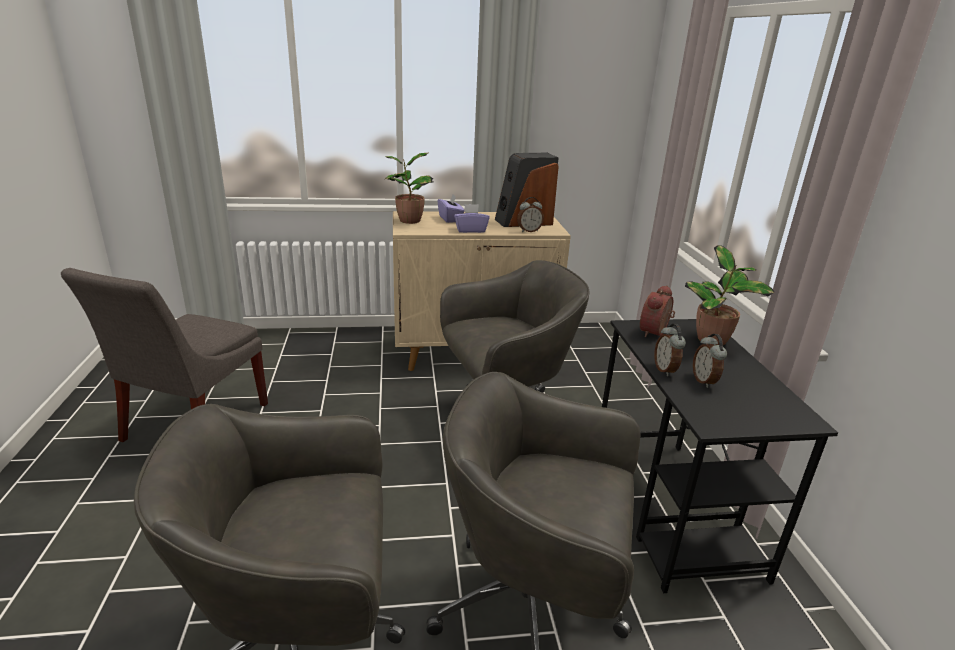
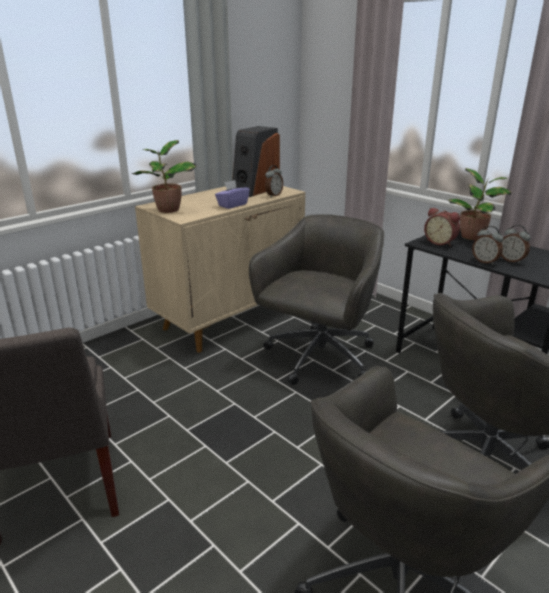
camera: 35 degrees left, 0 degrees up
purple tissue box [438,195,465,223] -> none
alarm clock [640,285,675,337] -> alarm clock turned 45 degrees counterclockwise [424,208,460,247]

